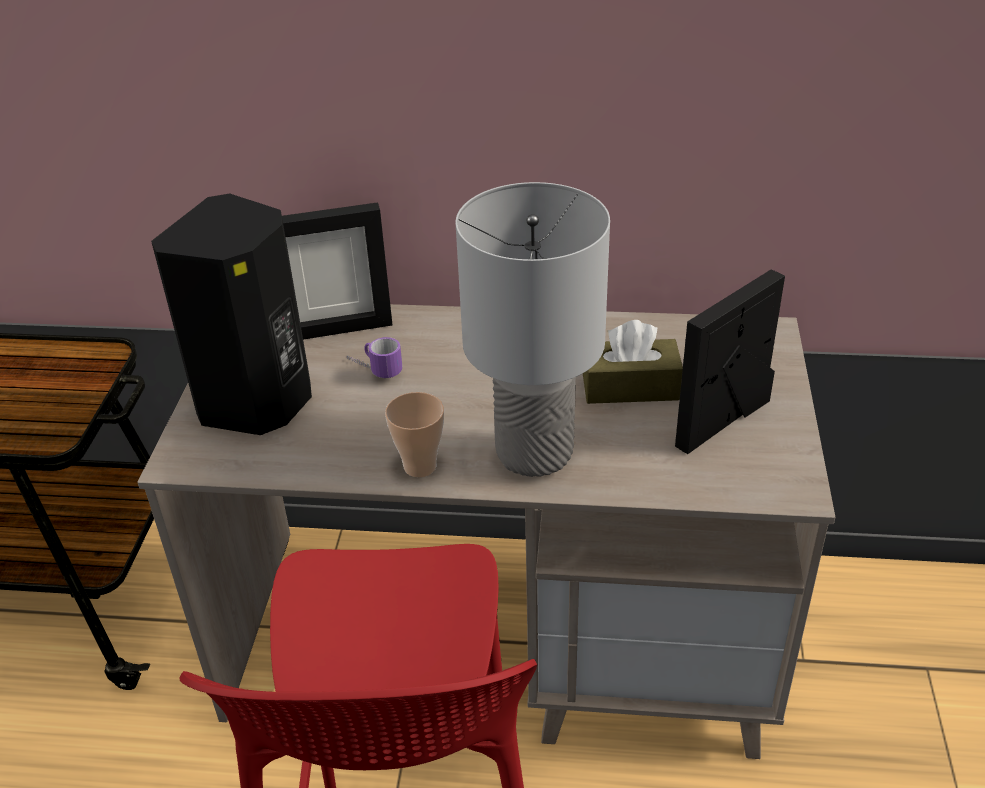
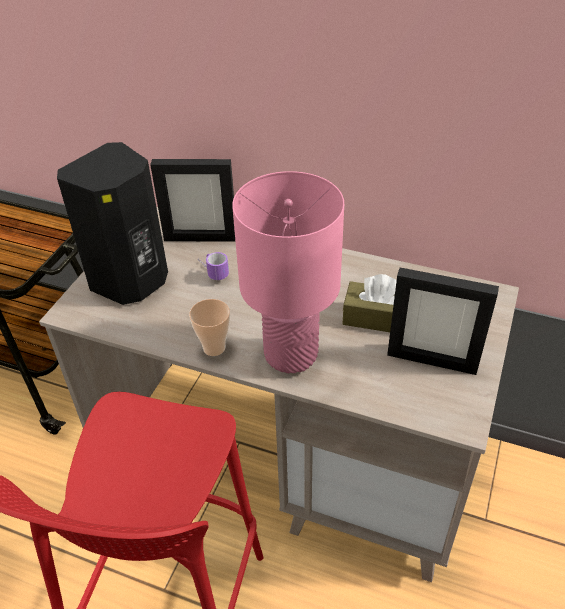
camera: 15 degrees right, 5 degrees up
grey table lamp [456,182,610,477] -> pink table lamp [232,171,344,373]
picture frame [675,269,785,454] -> picture frame turned 135 degrees counterclockwise [387,268,499,375]

